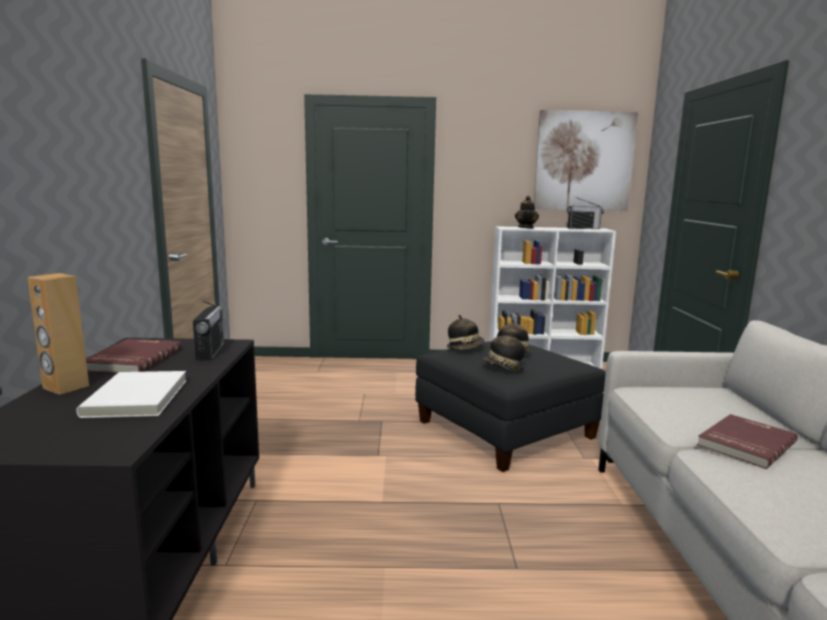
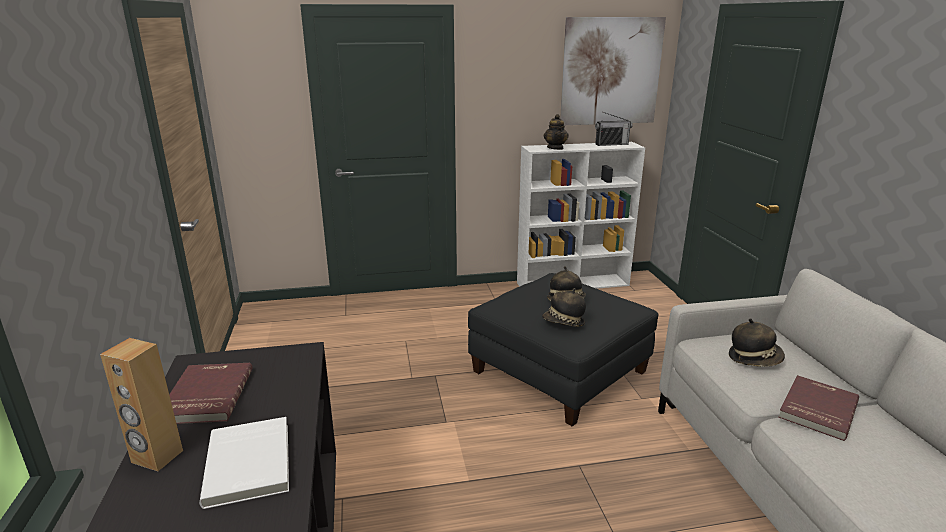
camera: 10 degrees left, 10 degrees up
radio [193,300,224,360] -> none
hat [447,315,485,349] -> hat moved to [729,318,785,367]

